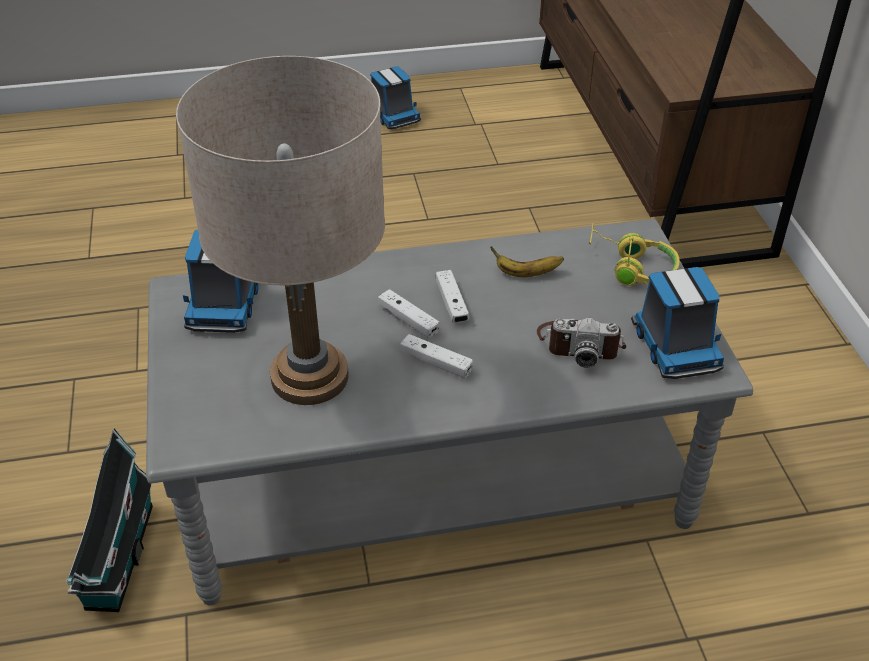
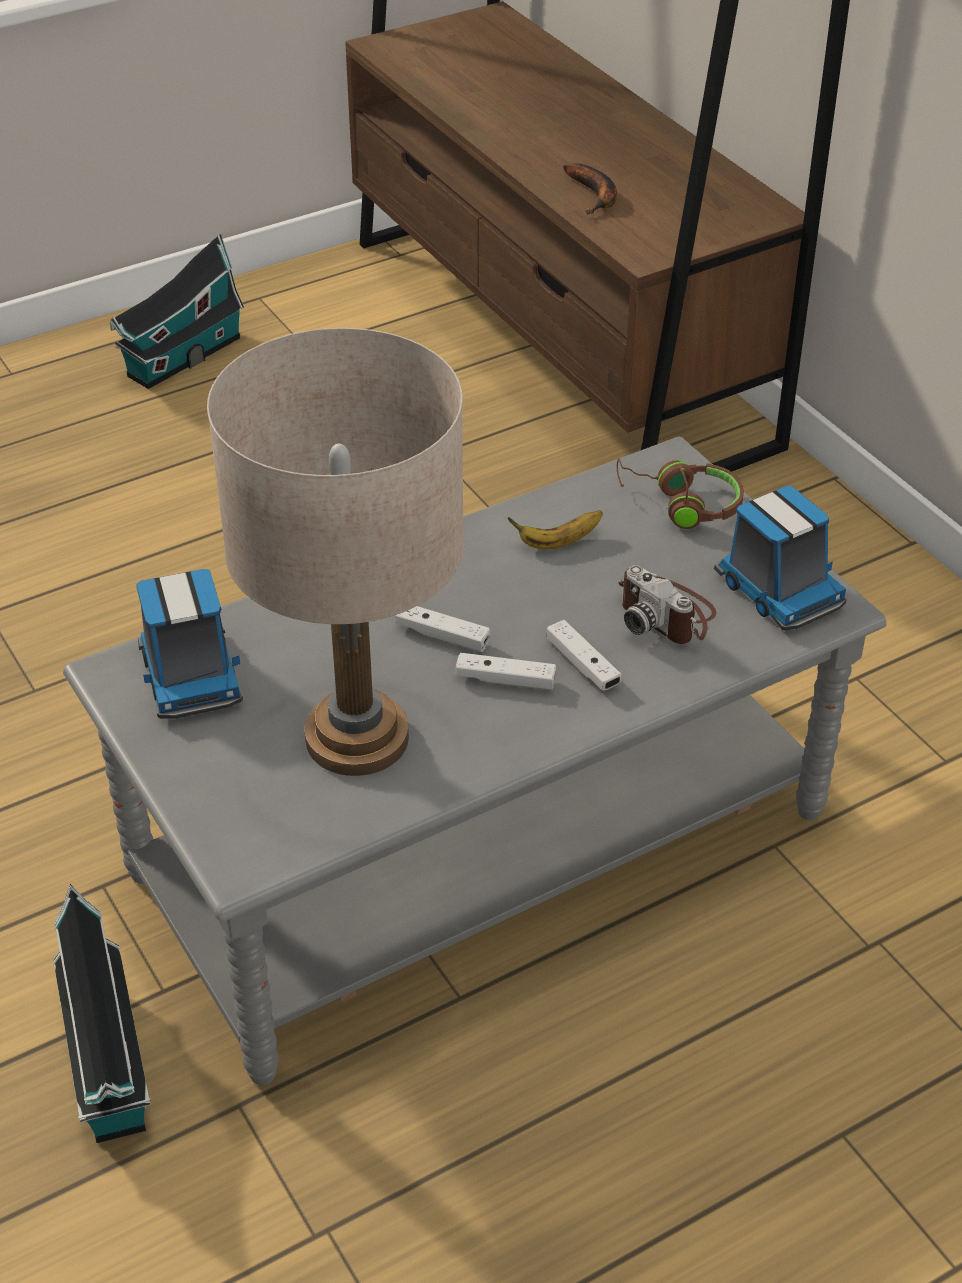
camera: 20 degrees left, 0 degrees up
toy truck [370,66,421,129] -> toy house [110,234,244,389]
white game controller [436,270,469,323] -> white game controller moved to [546,620,621,691]
camera [537,318,626,368] -> camera turned 60 degrees clockwise [618,565,717,644]
yellow headphones [589,223,680,286] -> brown headphones [617,459,744,529]
none -> banana [563,163,617,214]

